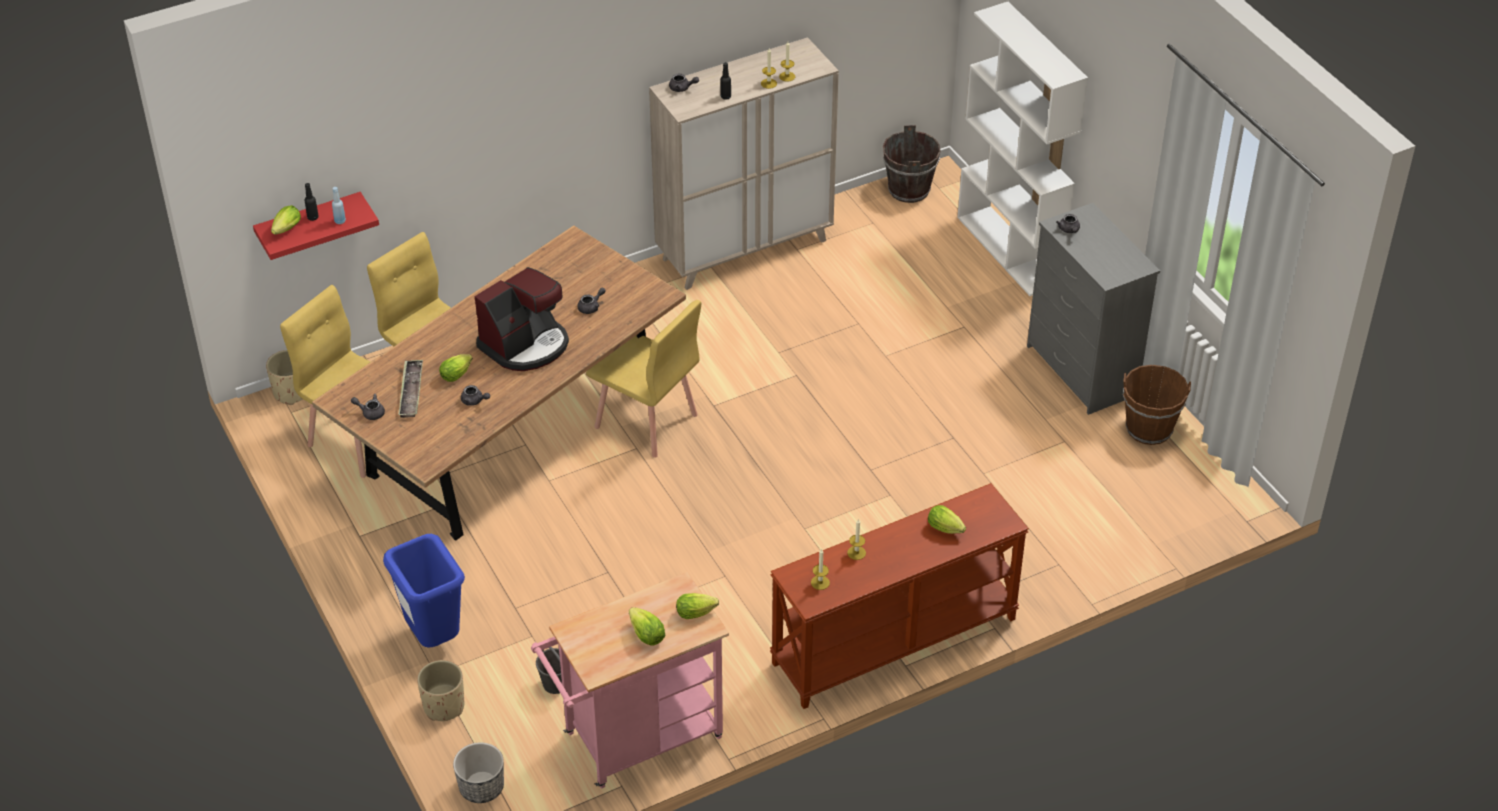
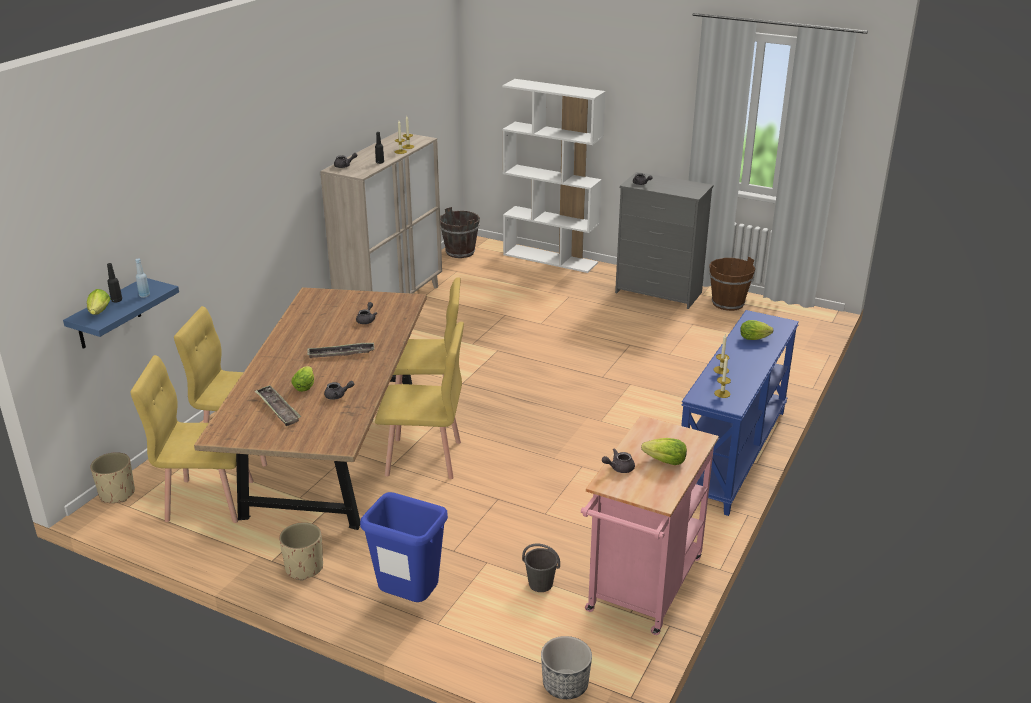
camera: 35 degrees left, 15 degrees down
red shelf [253,192,379,260] -> blue shelf [63,278,179,349]
grey teapot [351,394,385,420] -> grey teapot moved to [602,448,635,473]
beige planter [417,660,464,721] -> beige planter moved to [279,522,323,581]
coffee machine [474,267,569,371] -> tray [307,342,374,358]
lettuce [676,593,719,619] -> none
brown console table [770,483,1029,709] -> blue console table [681,310,799,516]
none -> yellow chair [375,322,464,479]

